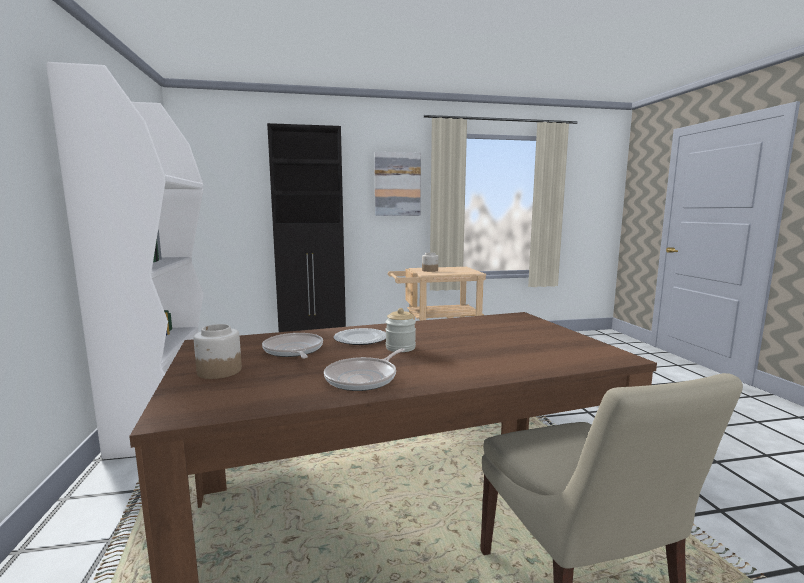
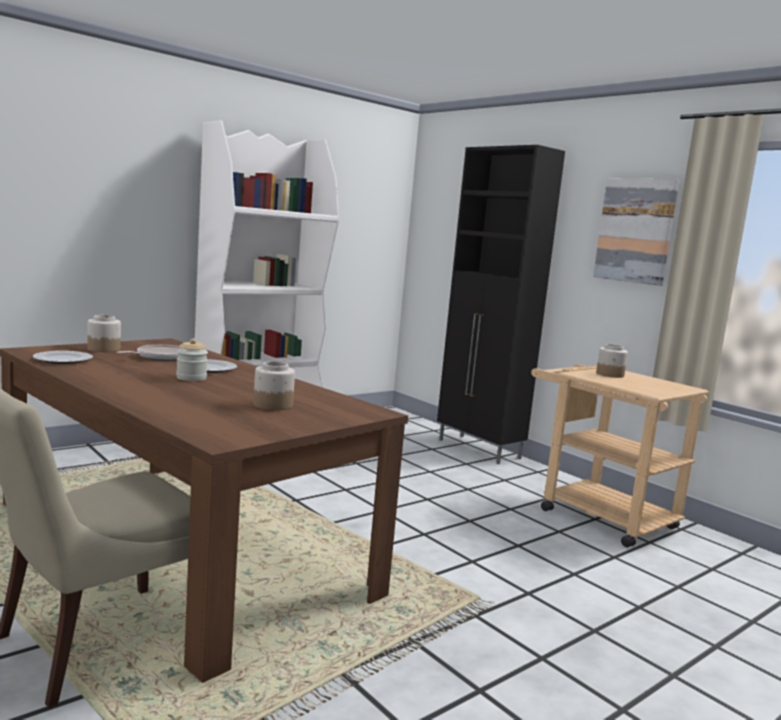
camera: 60 degrees right, 0 degrees up
frying pan [324,348,405,391] -> none
none -> plate [33,351,93,364]
none -> jar [254,361,295,410]

